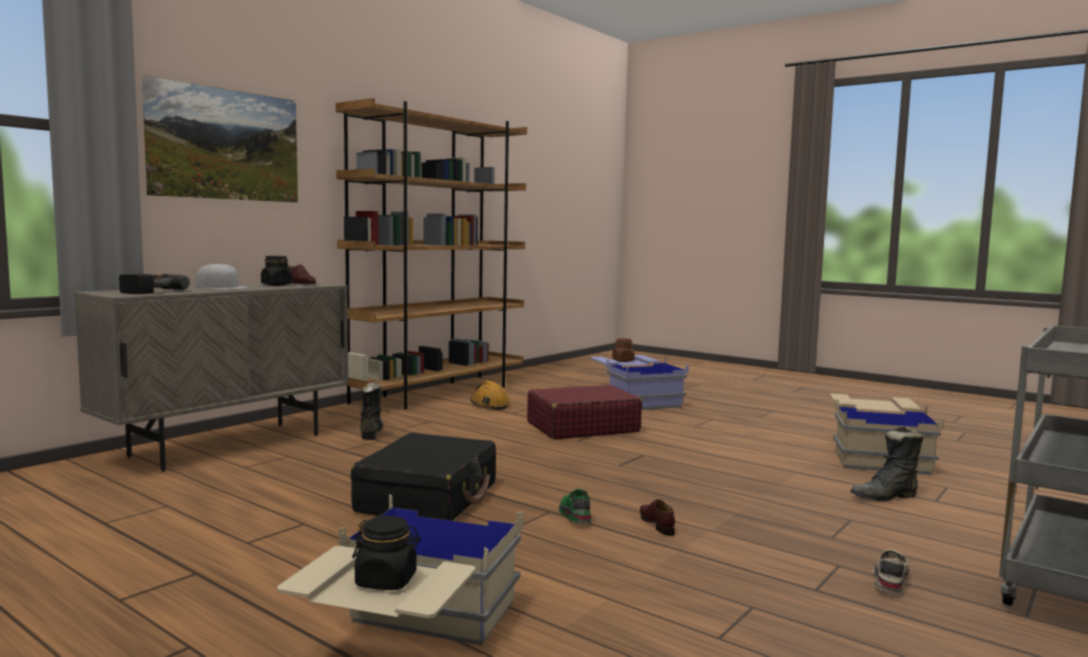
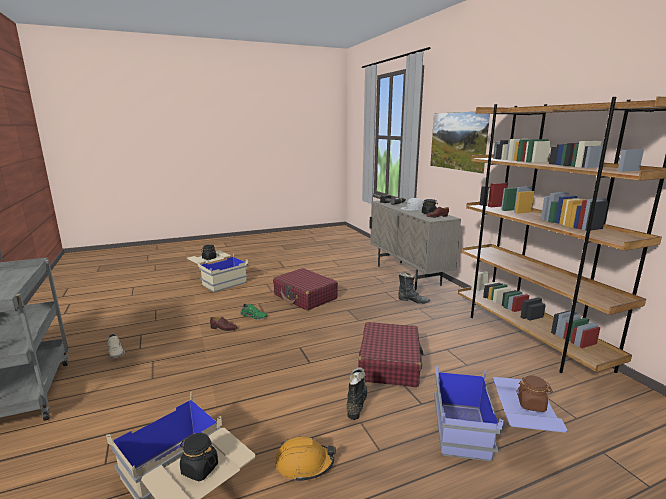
camera: 120 degrees right, 10 degrees up
black suitcase [351,433,496,521] -> red suitcase [273,268,338,311]
orange hard hat [471,381,510,410] -> orange hard hat moved to [275,436,336,482]
black boot [850,426,924,501] -> black boot moved to [346,367,367,420]
none -> black jar [180,433,218,481]

